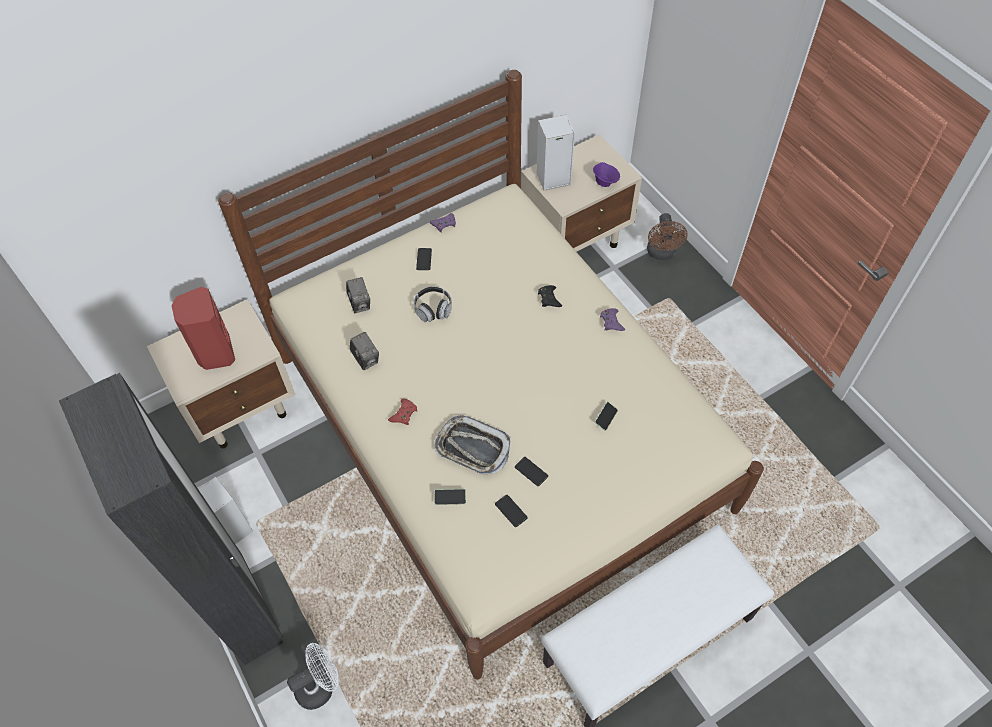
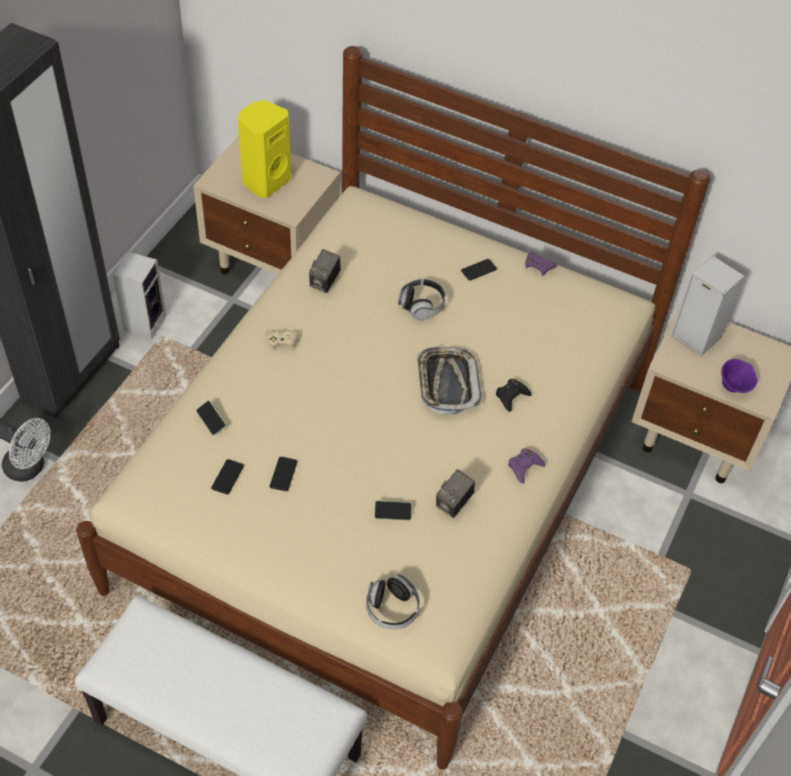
camera: 55 degrees right, 5 degrees down
red speaker [171,287,235,370] -> yellow speaker [238,100,291,198]
camera [346,277,370,313] -> camera moved to [436,469,475,518]
red game controller [388,399,417,425] -> beige game controller [265,330,299,349]
tray [435,415,510,474] -> tray moved to [417,346,482,415]
brown fan [647,213,688,260] -> none
none -> headphones [366,574,420,630]

